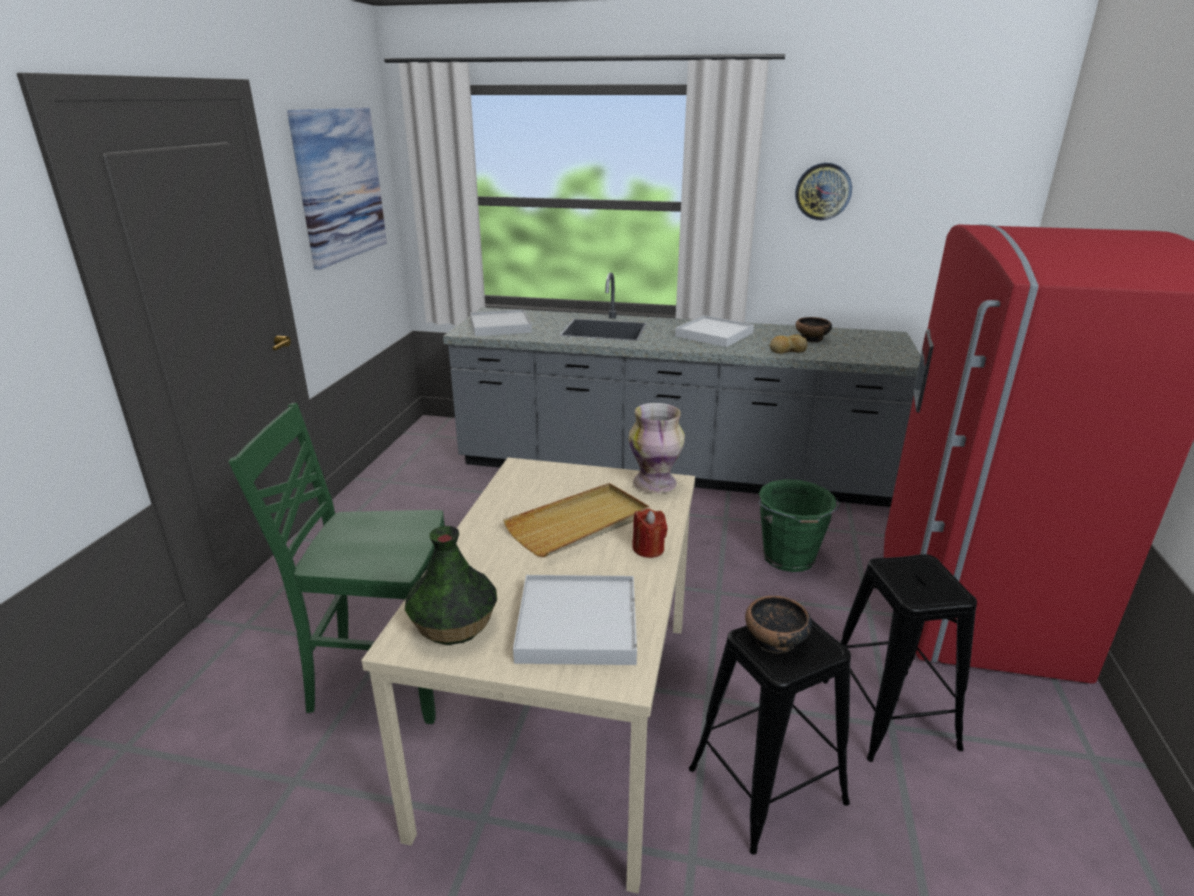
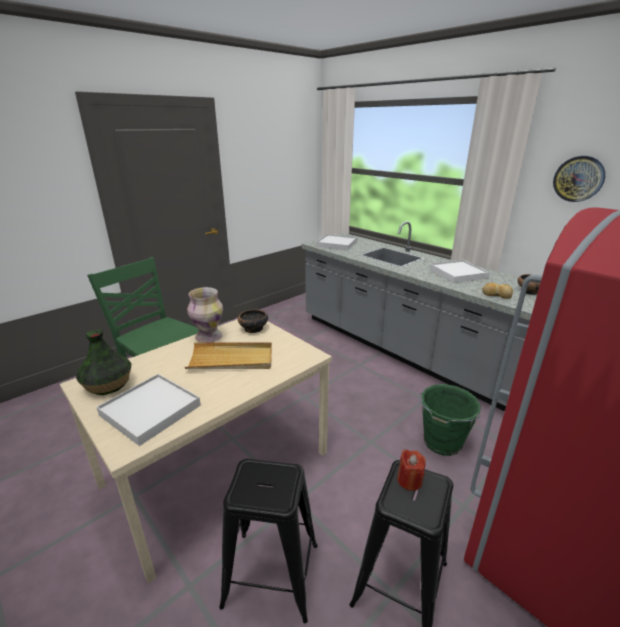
camera: 35 degrees right, 0 degrees up
picture [287,108,387,270] -> none
vase [629,403,685,493] -> vase moved to [187,287,223,343]
red candle [632,509,668,558] -> red candle moved to [397,449,426,491]
bowl [745,596,812,653] -> bowl moved to [238,309,268,333]

